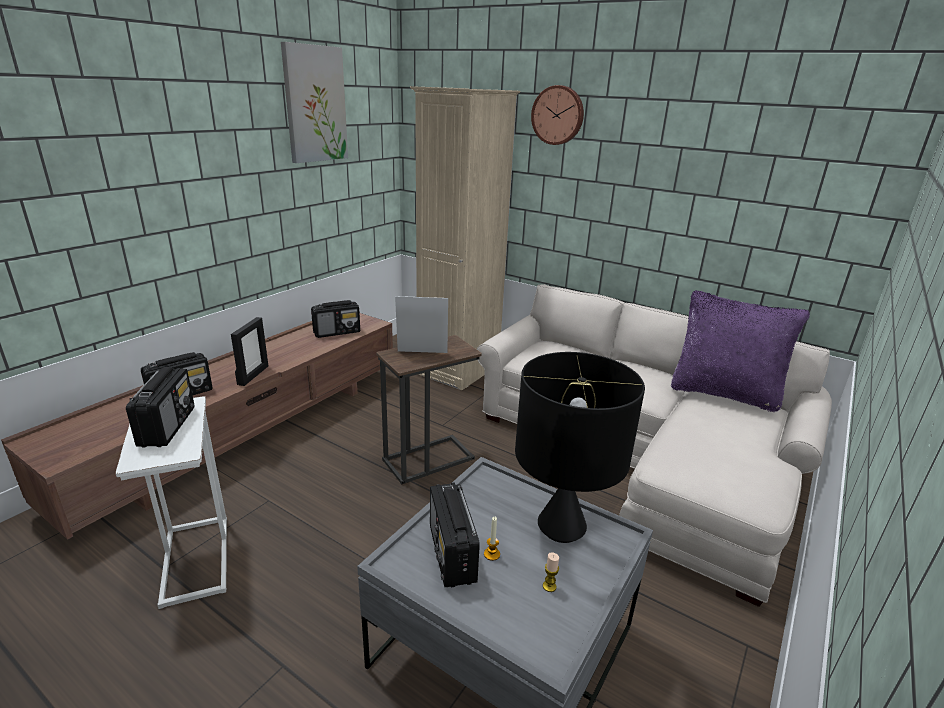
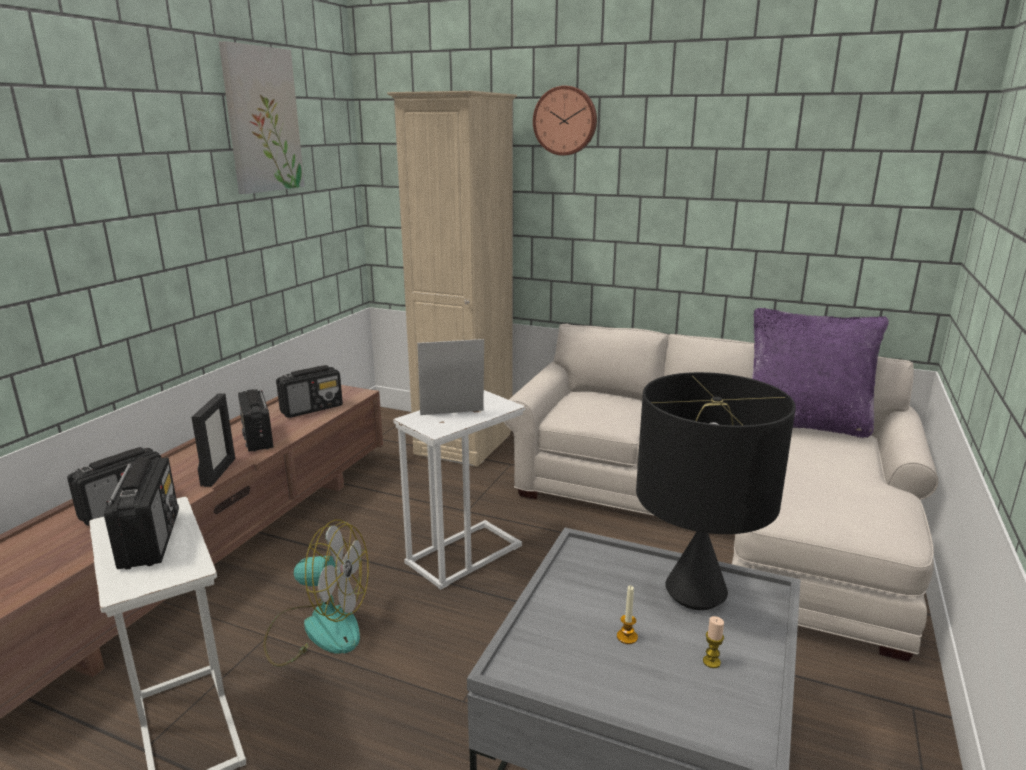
camera: 10 degrees left, 5 degrees down
brown side table [376,335,482,485] -> white side table [393,390,525,590]
radio [430,482,480,588] -> radio moved to [238,389,273,452]
none -> fan [263,520,369,667]

